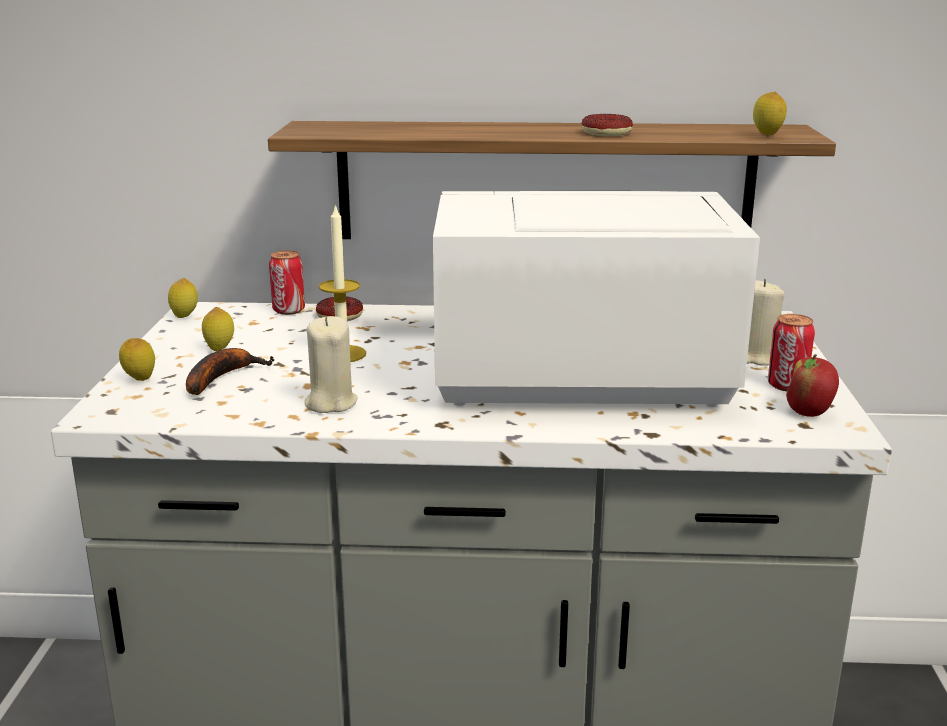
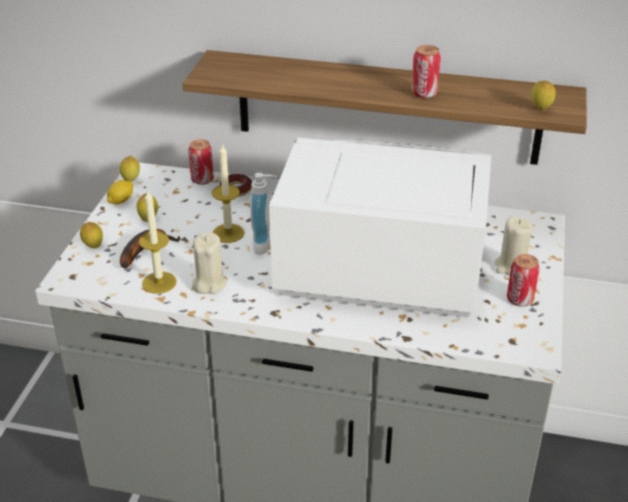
camera: 10 degrees right, 15 degrees up
donut [581,114,633,136] -> can [411,45,441,99]
apple [786,354,839,417] -> none
none -> lemon [107,180,134,204]
none -> candle [139,189,176,294]
none -> soap dispenser [250,173,277,255]

